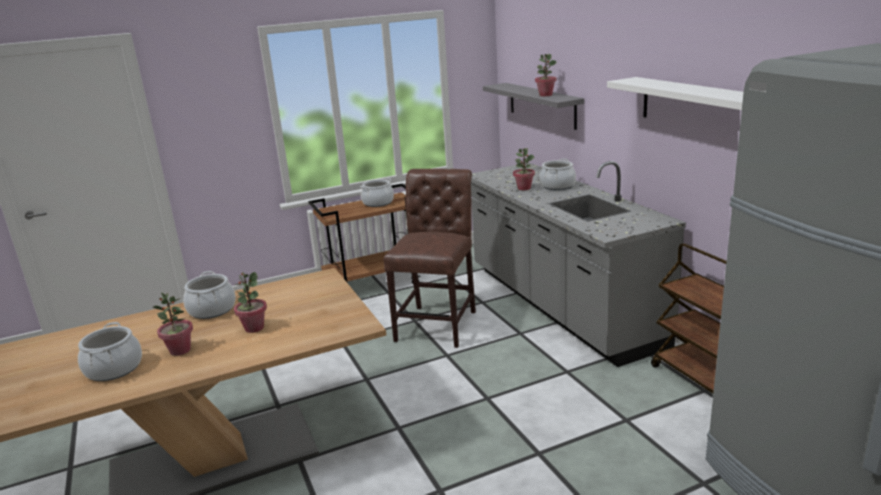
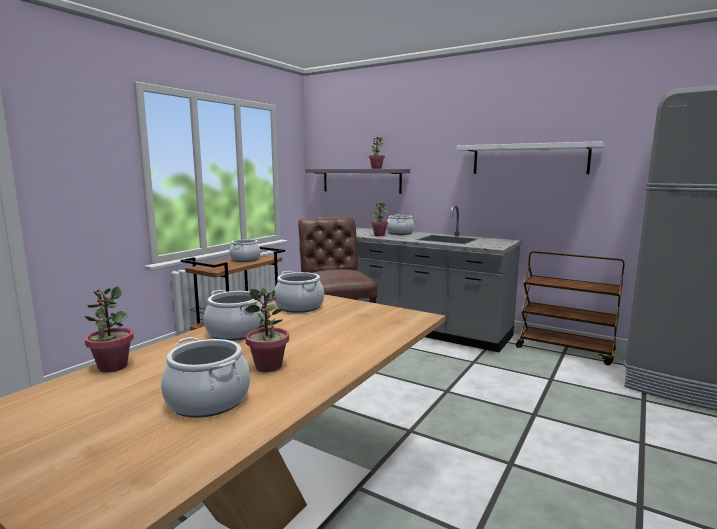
camera: 35 degrees left, 10 degrees down
potted plant [234,272,267,333] -> potted plant moved to [84,286,134,373]
none -> cooking pot [274,271,324,313]

